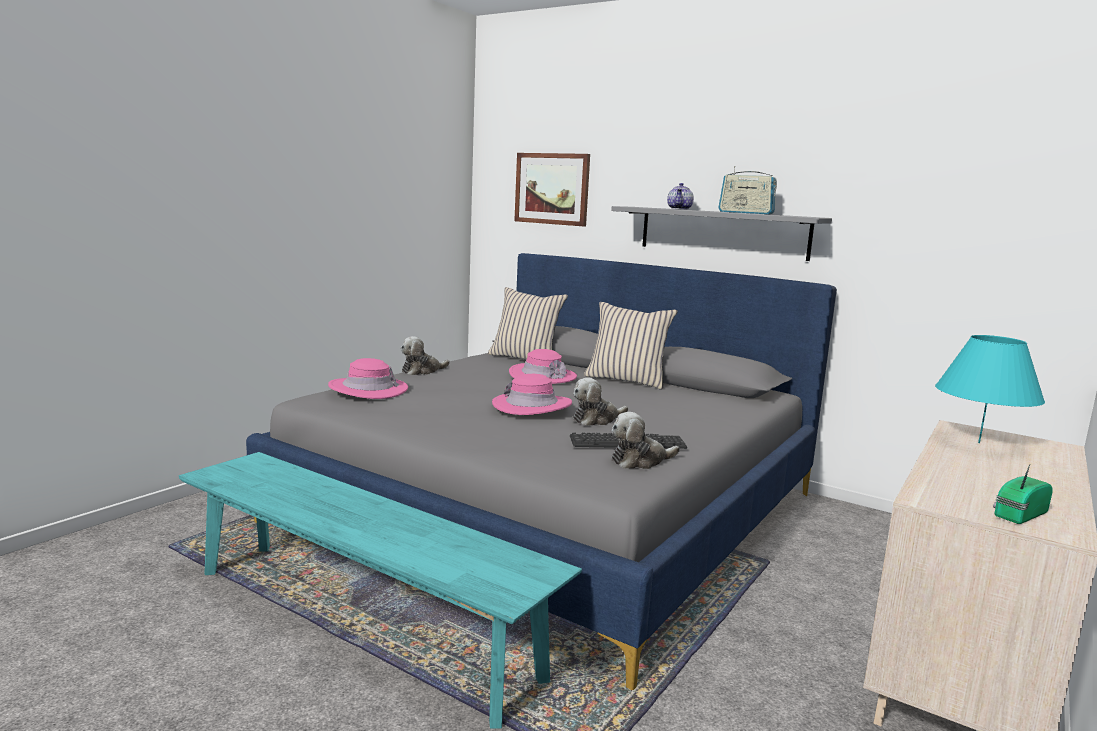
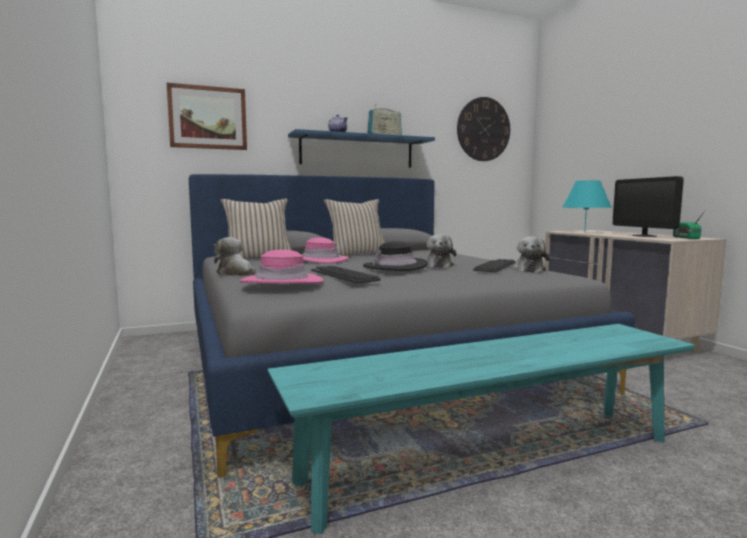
camera: 55 degrees left, 5 degrees down
plush toy [400,336,450,375] -> plush toy turned 135 degrees clockwise [214,237,255,276]
pink hat [492,374,572,415] -> black hat [363,241,428,271]
grey shelf [611,206,832,261] -> blue shelf [288,129,435,168]
none -> keyboard [311,266,381,283]
none -> wall clock [457,97,510,161]
none -> monitor [613,176,684,237]

